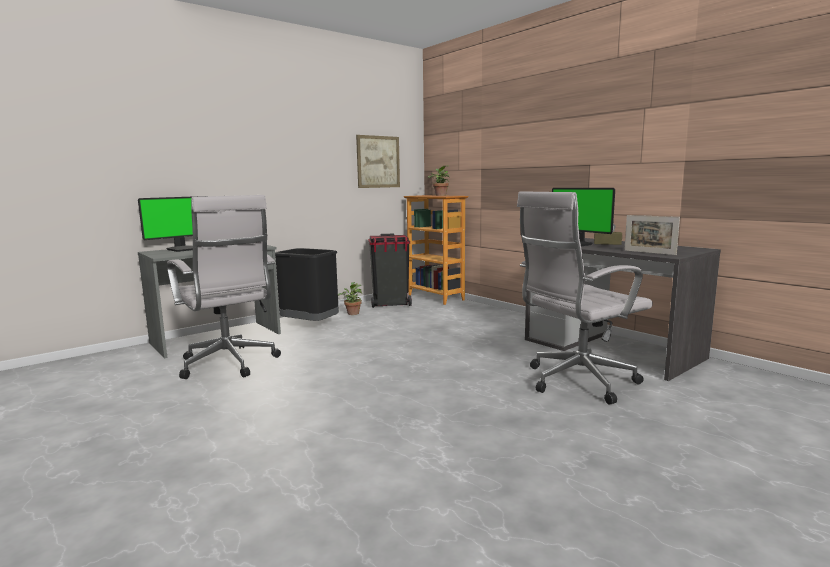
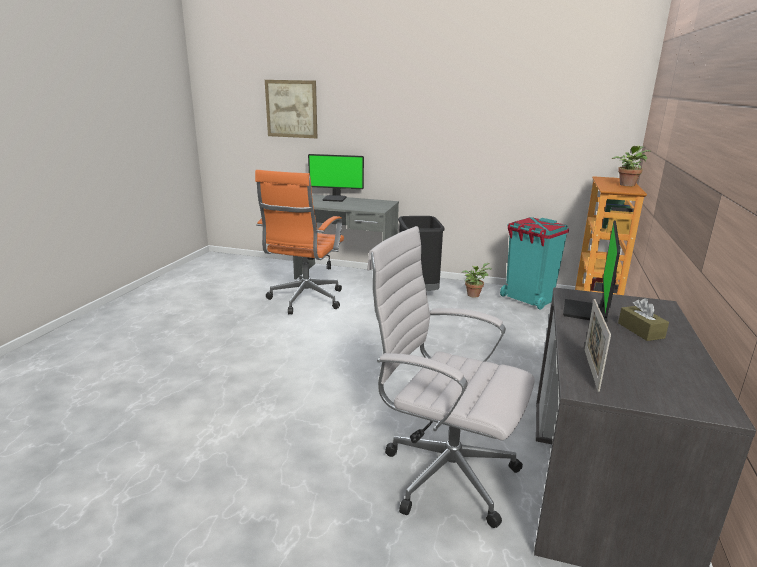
camera: 55 degrees right, 10 degrees up
white office chair [167,195,281,379] -> orange office chair [255,170,344,314]
picture [356,135,400,188] -> picture moved to [265,80,317,138]
black trash can [368,234,412,308] -> turquoise trash can [500,217,569,310]

